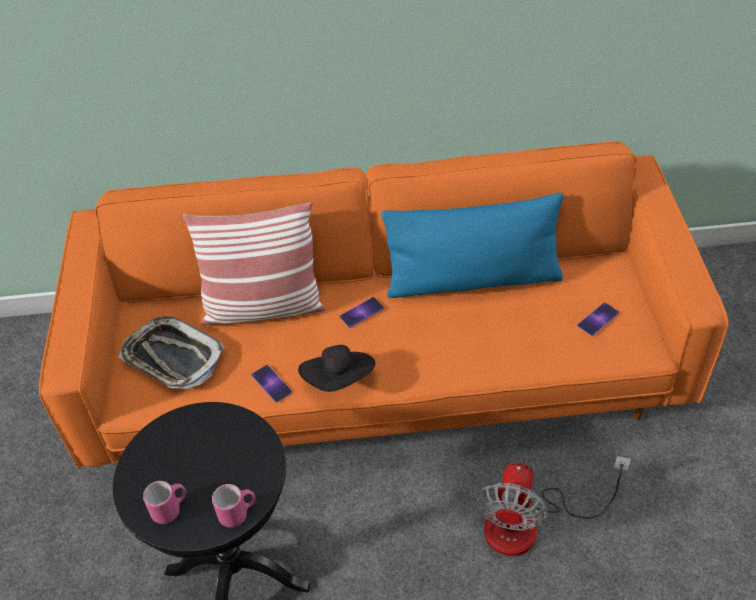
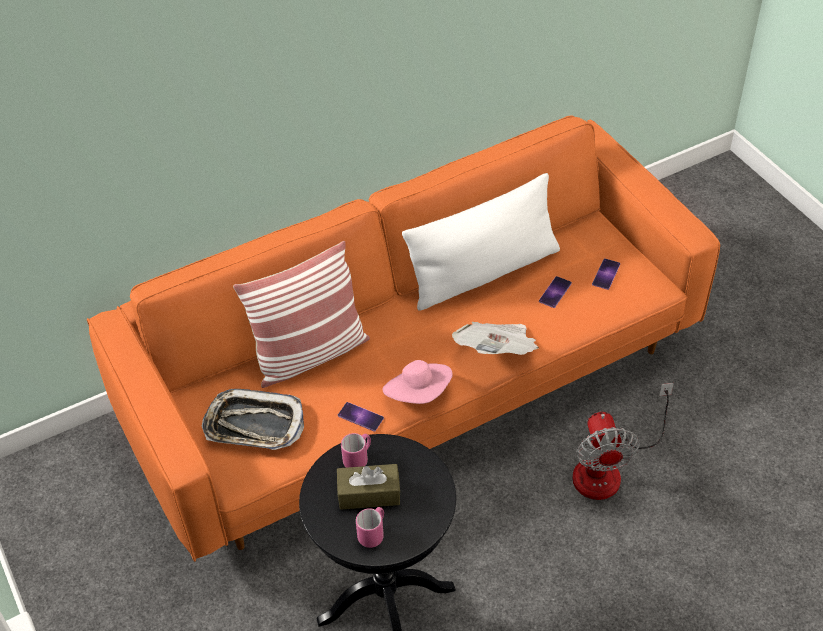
camera: 25 degrees left, 0 degrees up
pink mug [212,484,255,527] -> pink mug moved to [341,433,371,468]
black hat [298,345,375,392] -> pink hat [383,360,453,404]
phone [339,297,384,328] -> phone moved to [539,276,572,308]
blue pillow [381,193,564,298] -> white pillow [402,173,560,311]
none -> brown tissue box [337,464,400,510]
none -> newspaper [452,322,539,355]

